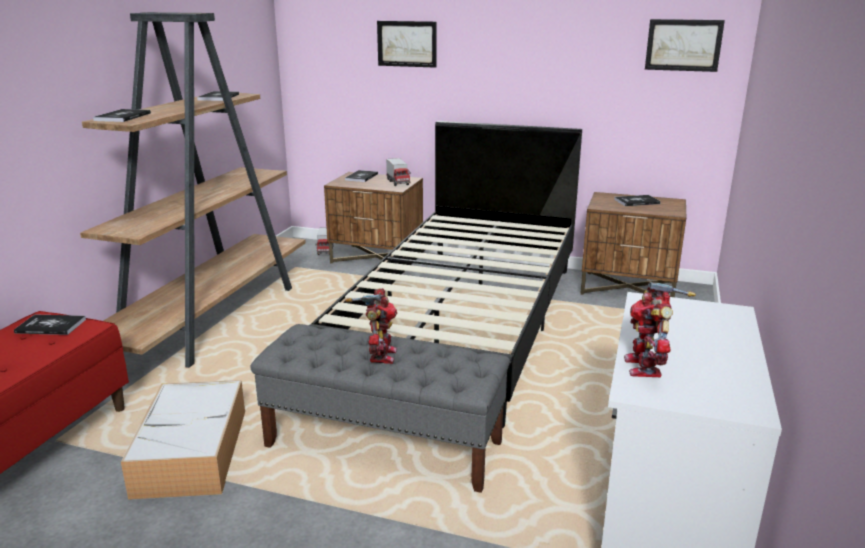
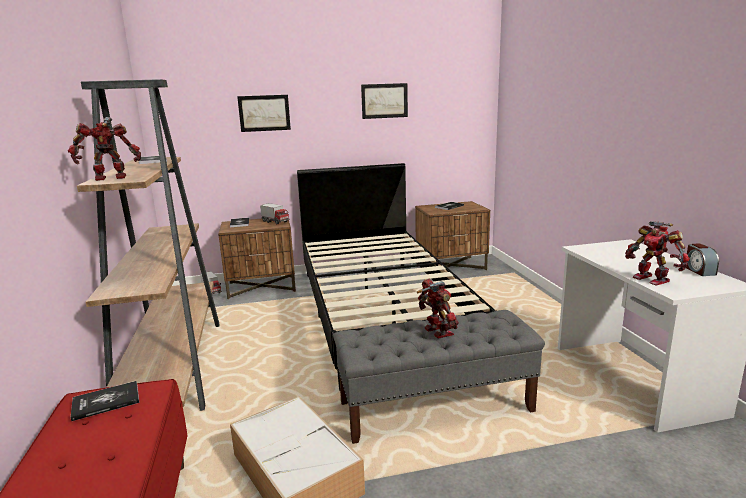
camera: 30 degrees left, 5 degrees down
book [93,109,151,122] -> toy robot [68,117,141,181]
picture [645,19,725,72] -> picture moved to [361,83,408,119]
none -> alarm clock [686,243,719,276]

